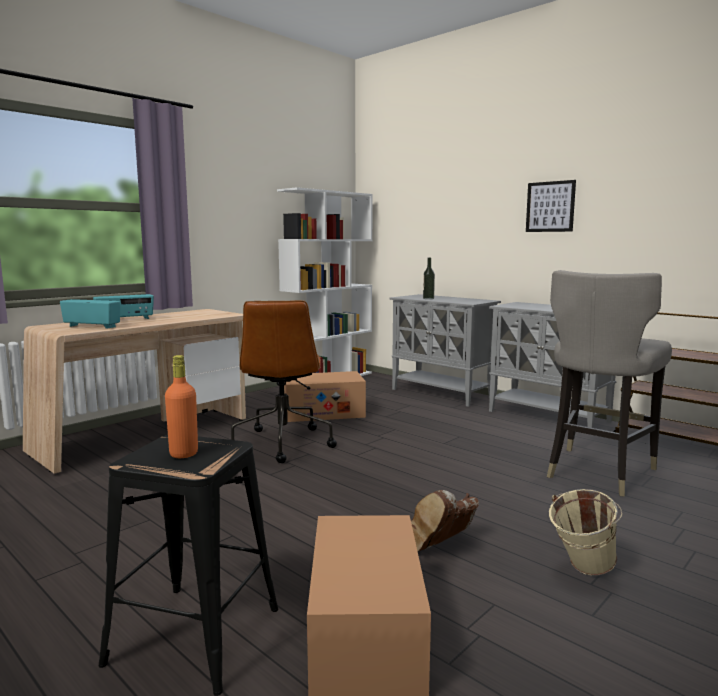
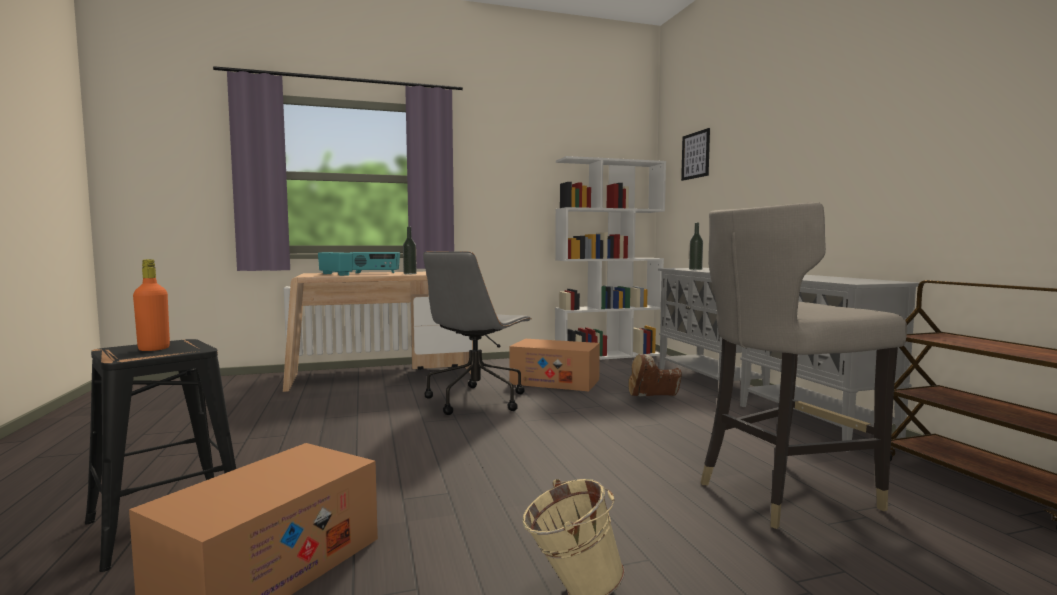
camera: 30 degrees right, 5 degrees down
brown office chair [231,300,337,463] -> grey office chair [423,251,532,415]
brown boot [411,490,479,551] -> brown boot moved to [628,354,682,396]
picture [526,180,576,232] -> picture moved to [681,128,710,181]
none -> bottle [403,227,417,274]

